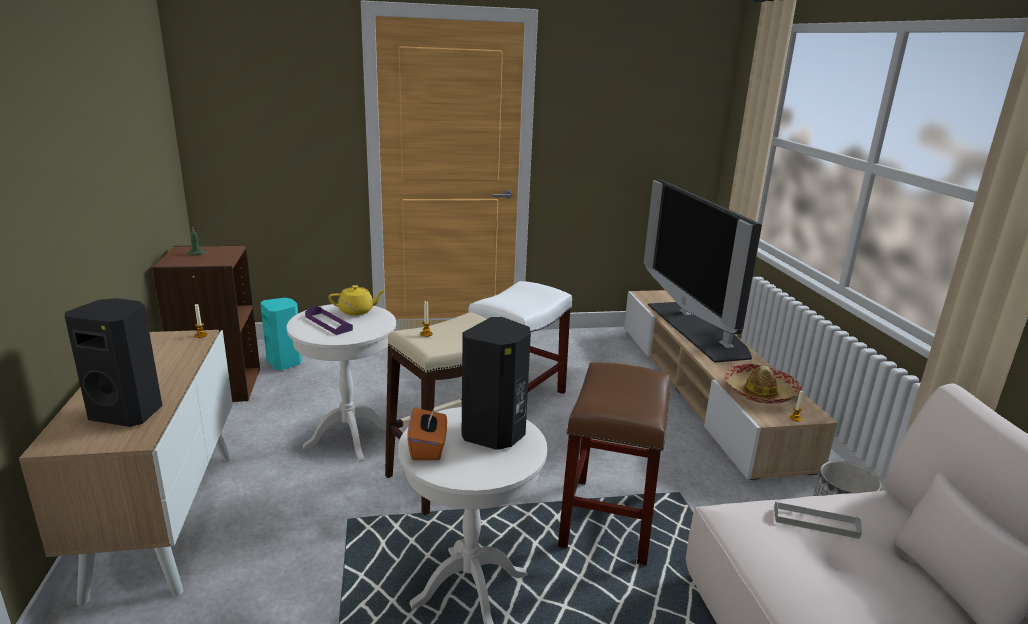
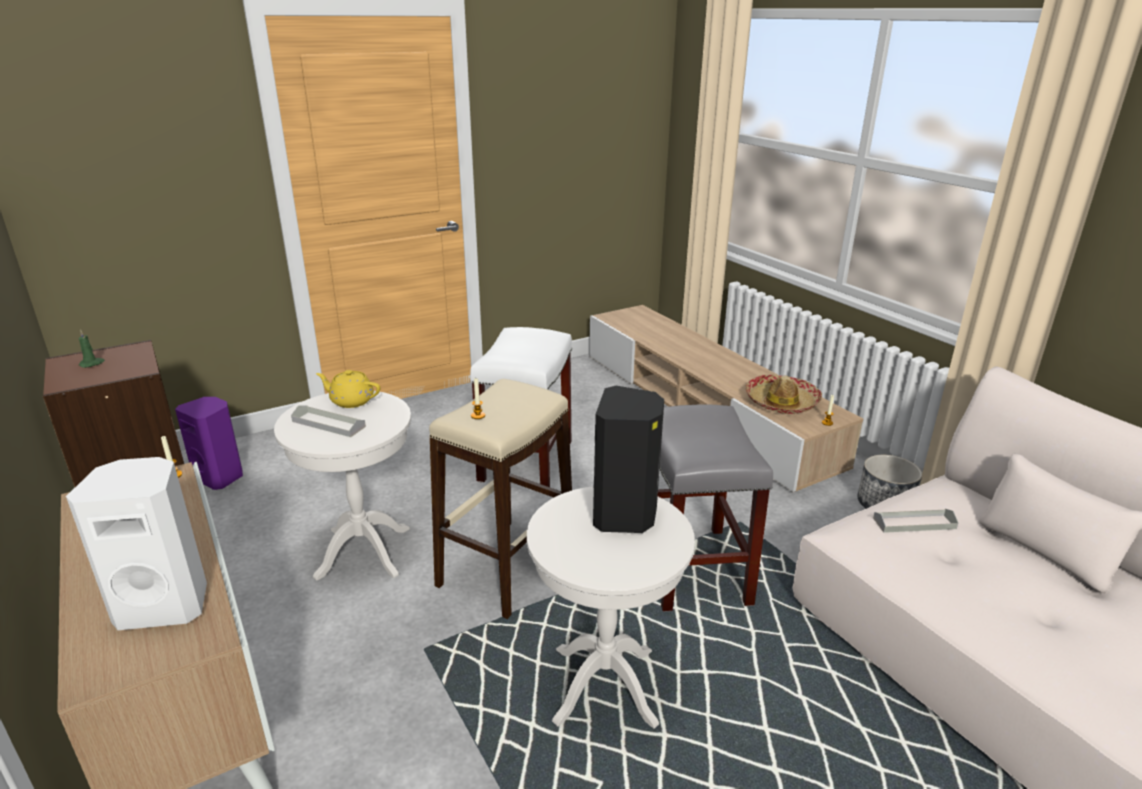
camera: 20 degrees left, 5 degrees up
black speaker [65,298,162,427] -> white speaker [66,457,207,630]
turquoise speaker [260,298,302,370] -> purple speaker [175,397,243,490]
purple tray [305,306,353,335] -> grey tray [291,405,366,437]
yellow teapot [328,285,386,316] -> yellow teapot turned 135 degrees counterclockwise [316,370,380,408]
orange tissue box [408,406,447,460] -> none
brown stool [558,362,671,566] -> grey stool [658,404,773,612]
television [643,179,762,363] -> none

